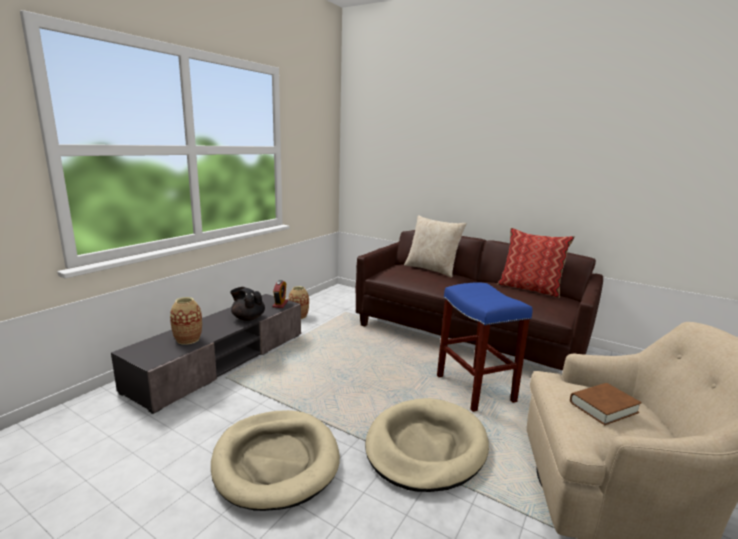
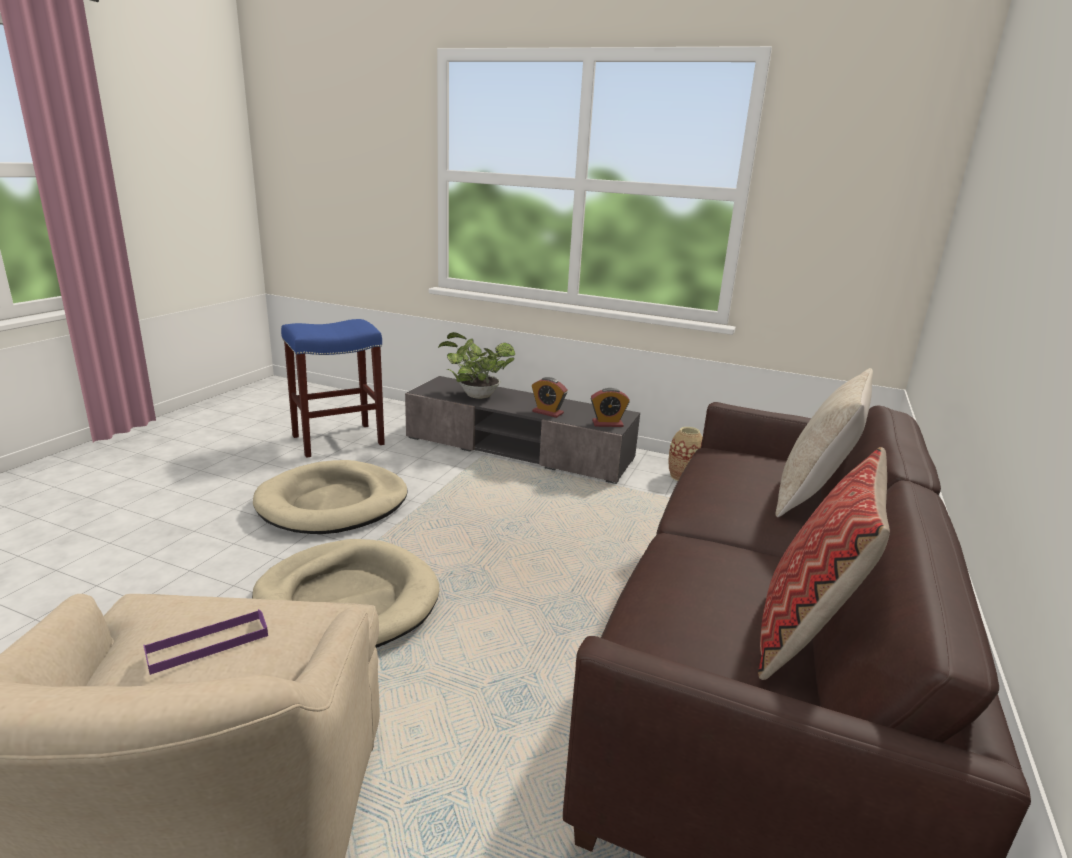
camera: 80 degrees right, 5 degrees up
vase [170,297,202,345] -> potted plant [438,332,515,399]
black teapot [230,287,265,321] -> alarm clock [532,377,568,418]
blue stool [437,282,532,412] -> blue stool moved to [281,319,385,458]
brown book [570,383,642,425] -> purple tray [143,609,268,675]

